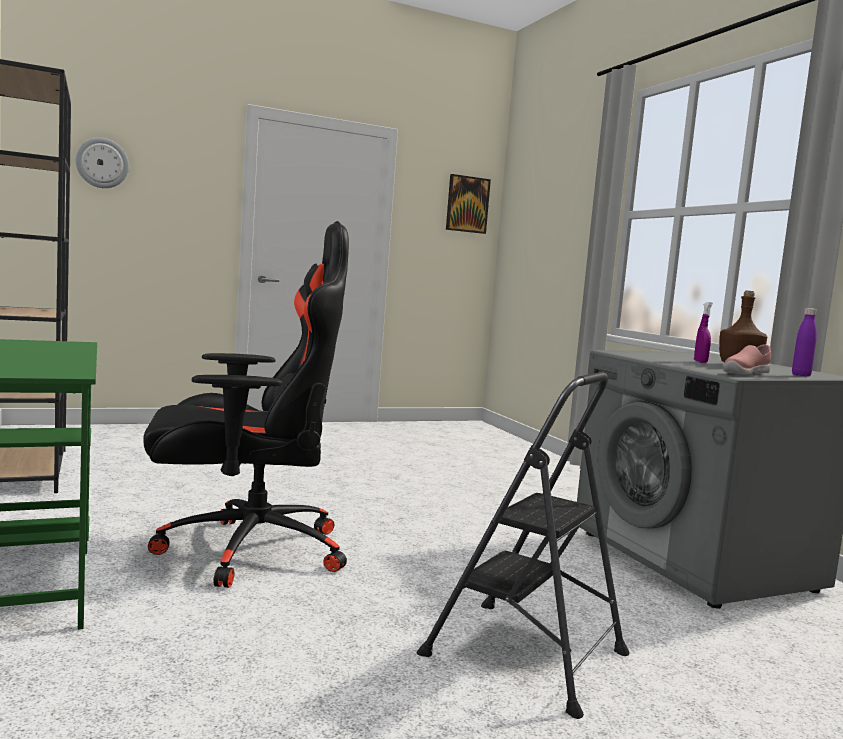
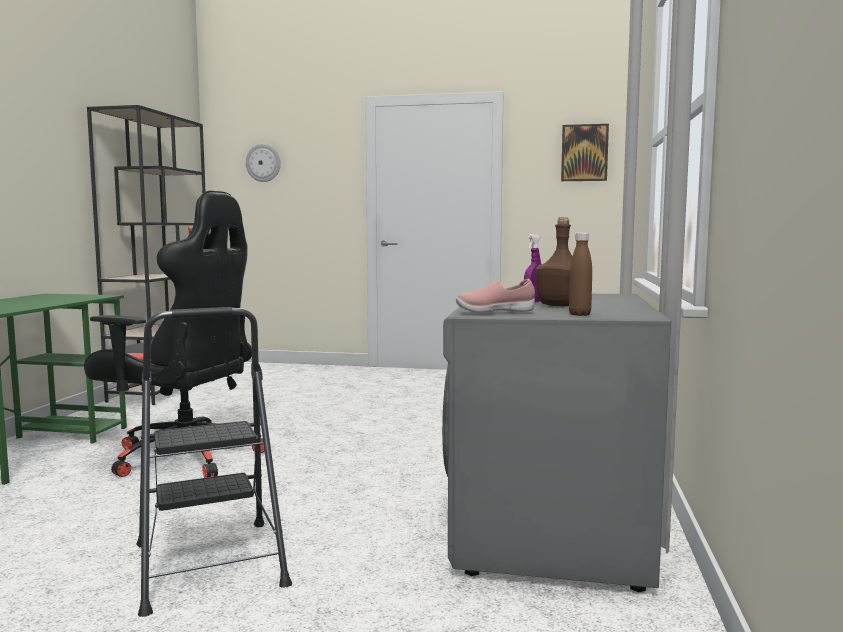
camera: 35 degrees right, 0 degrees up
purple bottle [792,308,817,377] -> brown bottle [569,233,592,316]

